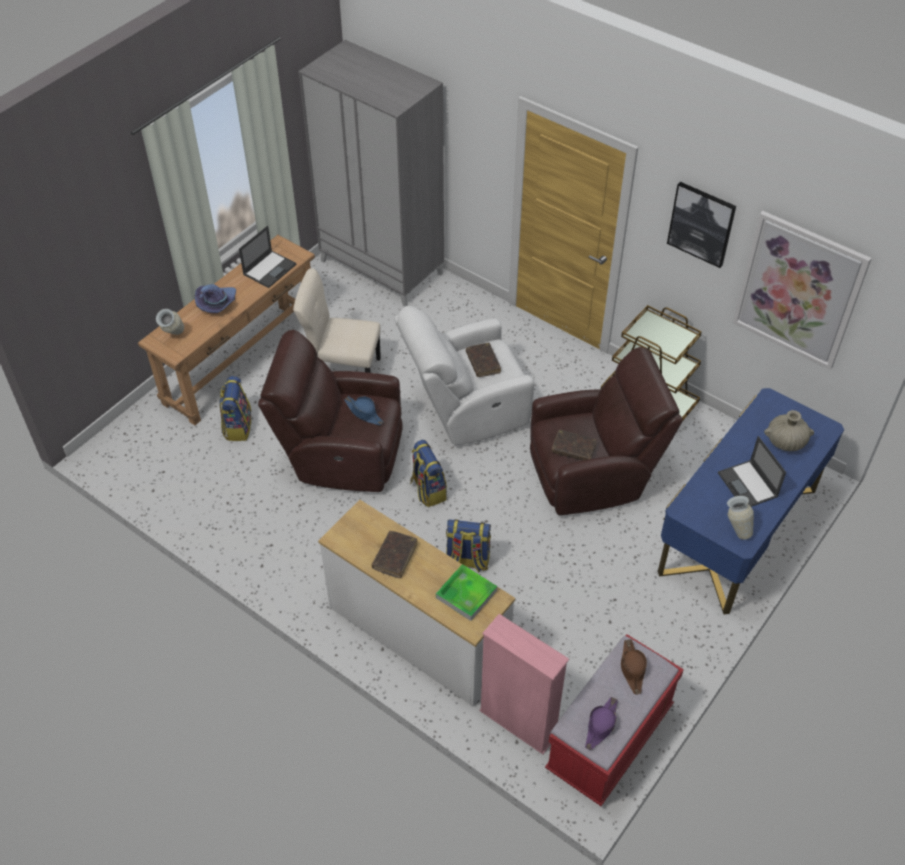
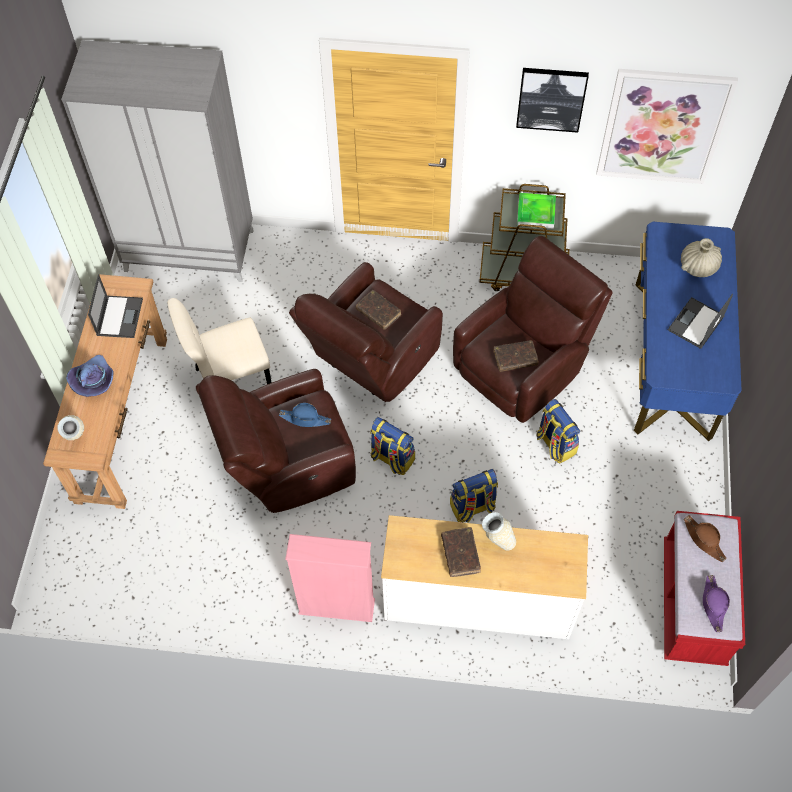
camera: 30 degrees left, 10 degrees up
backpack [219,376,251,441] -> backpack moved to [536,399,580,463]
white armchair [394,306,534,445] -> brown armchair [289,262,443,402]
tray [436,564,497,621] -> tray moved to [517,193,556,229]
pink bookcase [480,614,569,754] -> pink bookcase moved to [285,534,375,622]
laptop [718,436,786,507] -> laptop turned 90 degrees clockwise [668,294,733,349]
vase [727,496,754,540] -> vase moved to [482,512,516,551]

